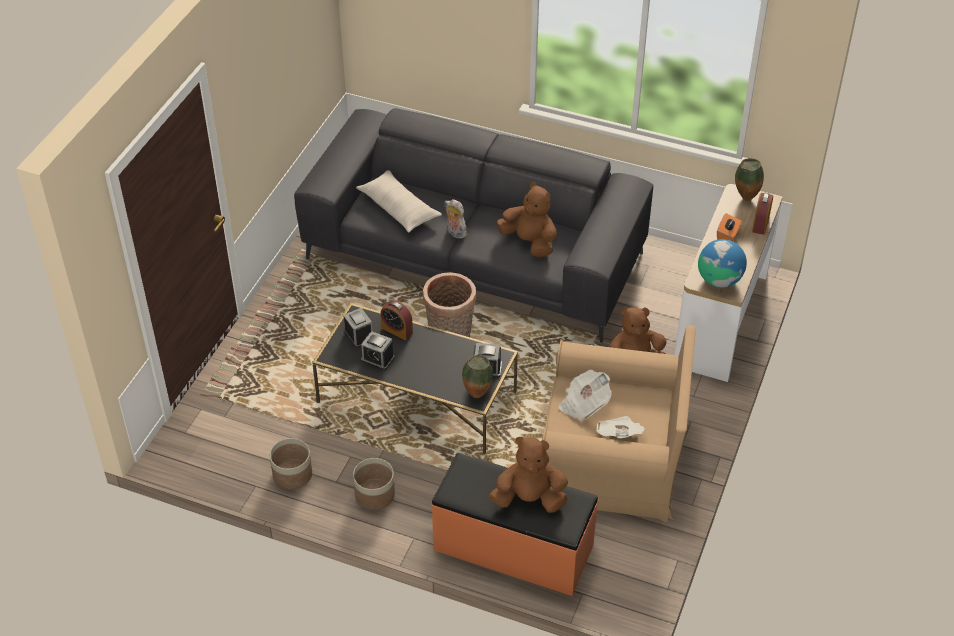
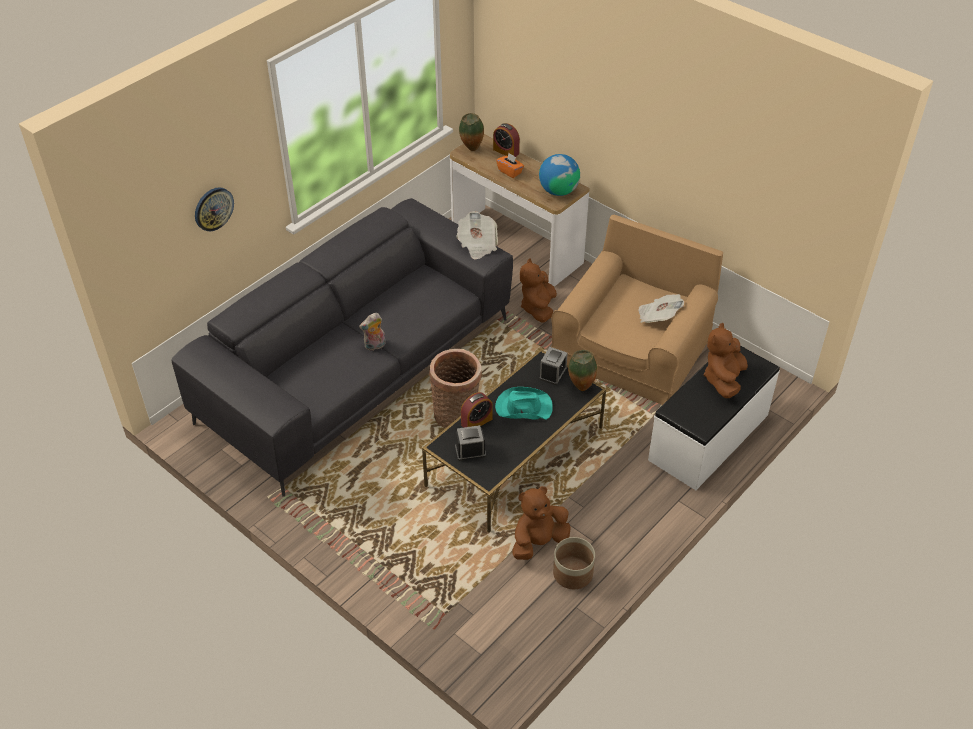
camera: 70 degrees left, 0 degrees up
planter [353,458,395,510] -> none
beige pillow [356,170,442,233] -> none
alarm clock [361,331,395,370] -> none
orange bench [432,453,599,596] -> white bench [648,345,780,490]
brown plush toy [496,182,557,257] -> brown plush toy moved to [512,486,571,560]
newspaper [558,370,612,421] -> newspaper moved to [457,211,498,260]
none -> wall clock [195,187,234,231]
none -> turquoise hat [495,387,553,420]

